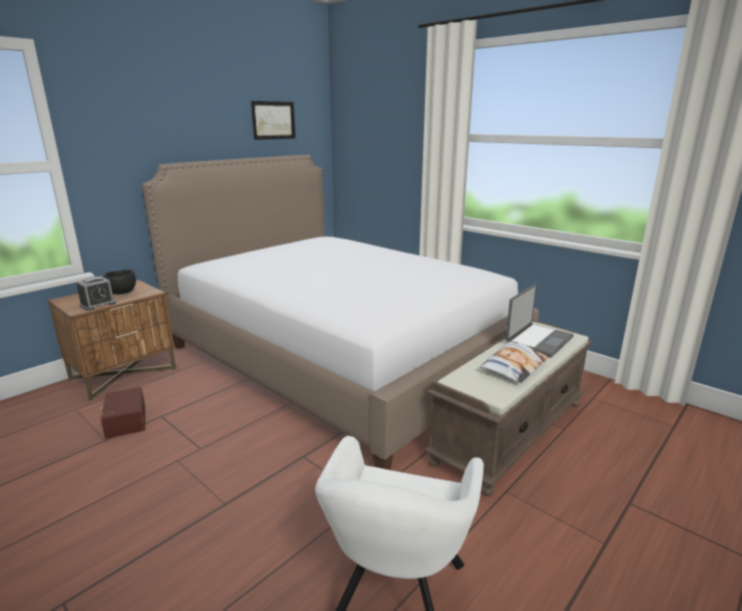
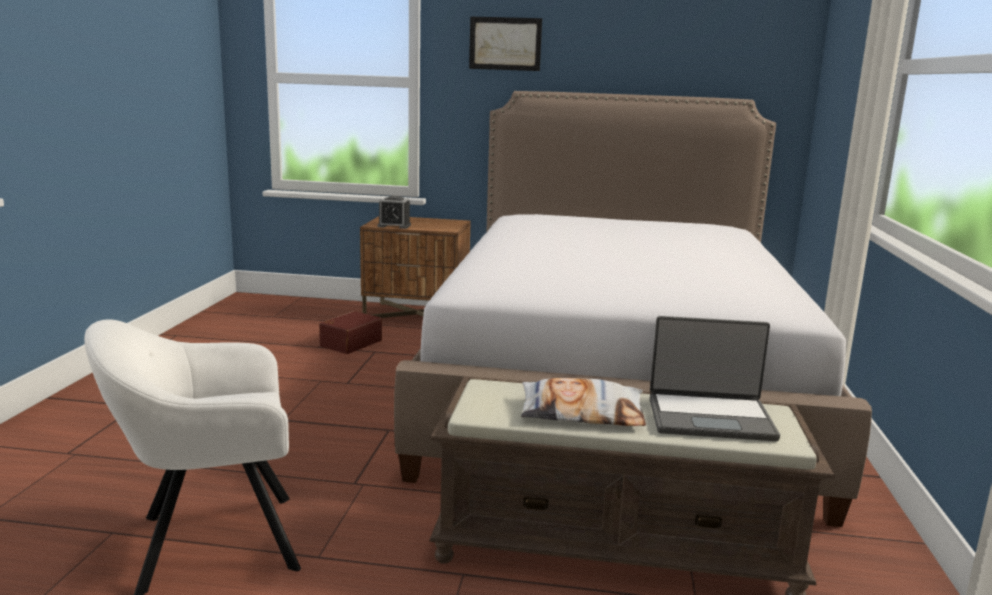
camera: 55 degrees right, 5 degrees down
black bowl [103,269,136,294] -> none
picture [251,101,295,140] -> picture moved to [469,16,542,71]

